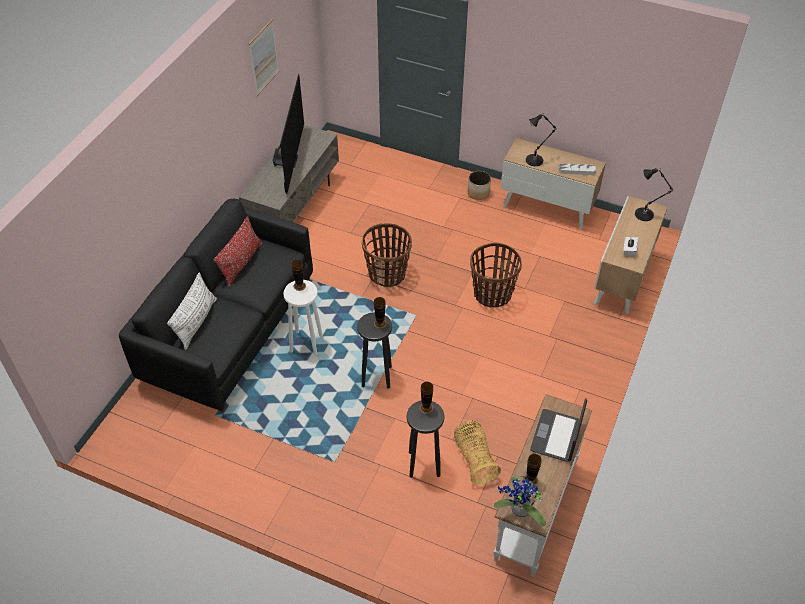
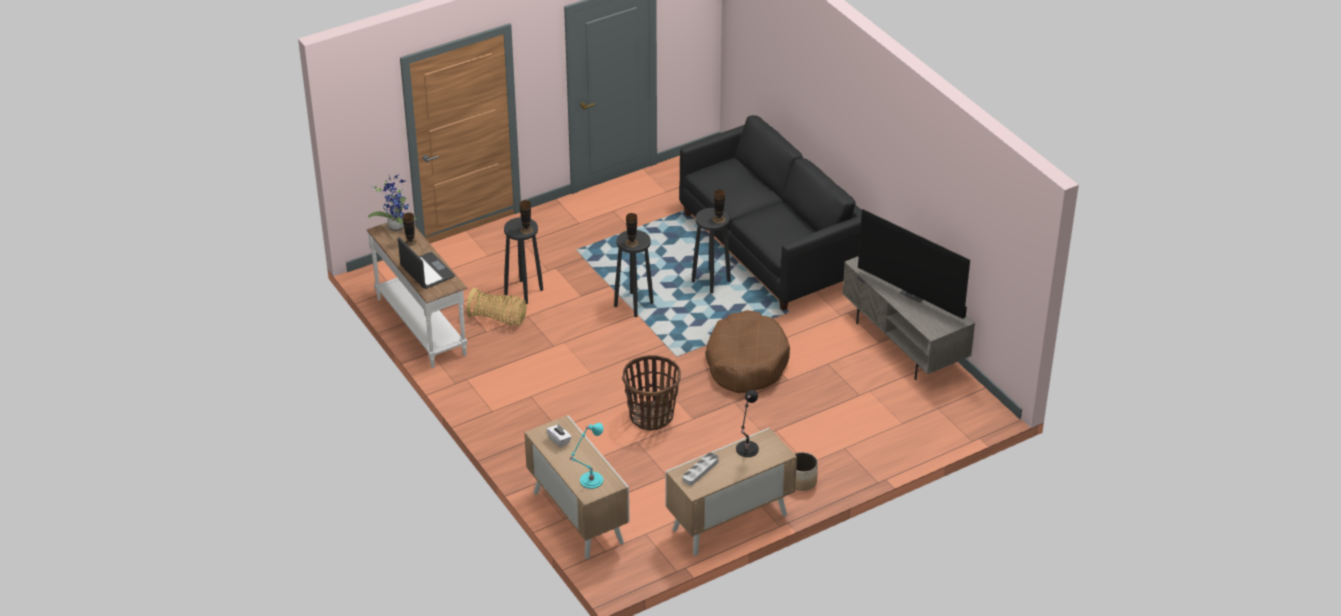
camera: 125 degrees right, 10 degrees down
white pillow [167,273,217,350] -> none
red pillow [213,216,263,287] -> none
picture [249,19,280,96] -> none
white stool [283,280,322,355] -> black stool [692,208,731,294]
basket [362,223,412,287] -> brown dog bed [705,310,790,393]
black table lamp [635,168,674,221] -> turquoise table lamp [570,423,604,489]

